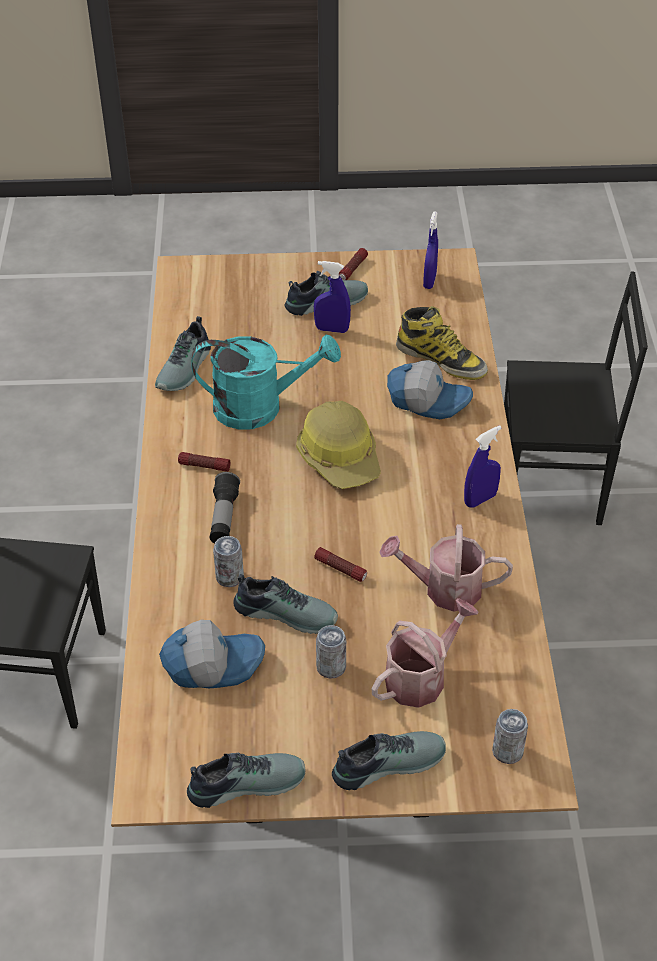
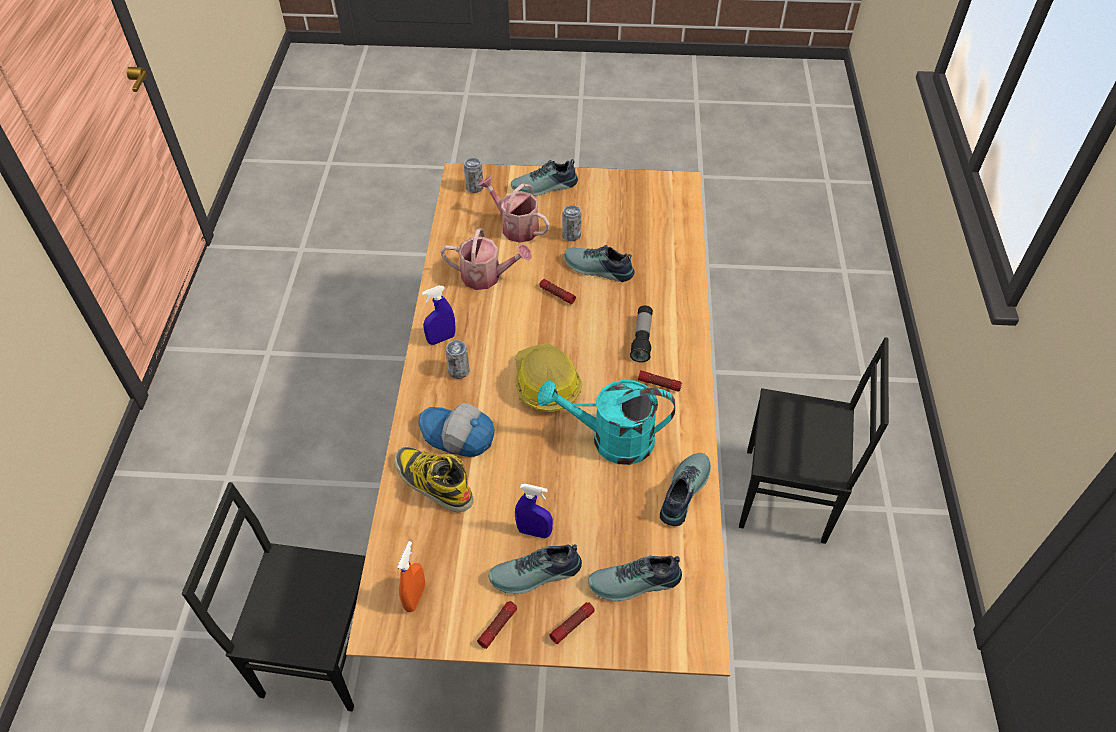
camera: 175 degrees left, 5 degrees up
cap [159,620,265,688] -> none
shoe [187,753,306,808] -> shoe moved to [588,556,682,602]
can [213,536,244,587] -> can moved to [445,340,470,379]
watering can [371,598,479,708] -> watering can turned 75 degrees clockwise [478,176,550,243]
blue spray bottle [423,212,438,289] -> orange spray bottle [397,541,425,612]
none -> flashlight [549,602,595,644]

